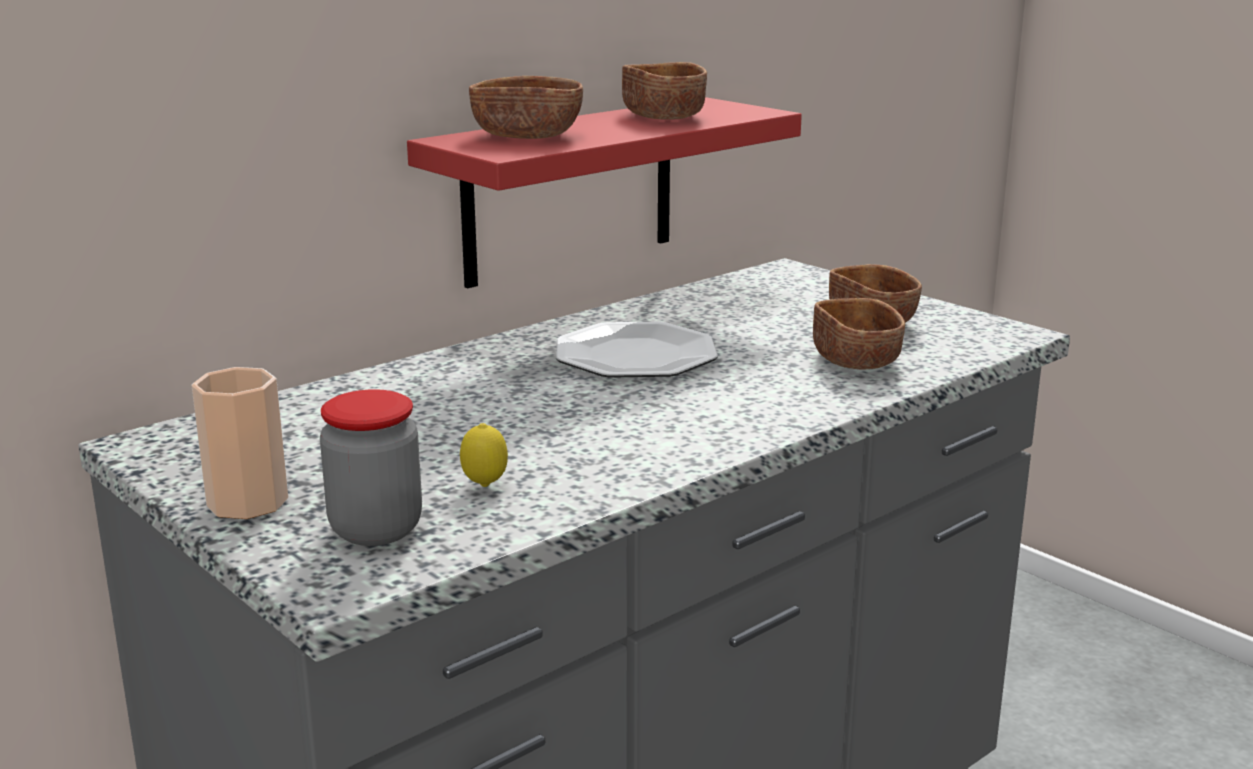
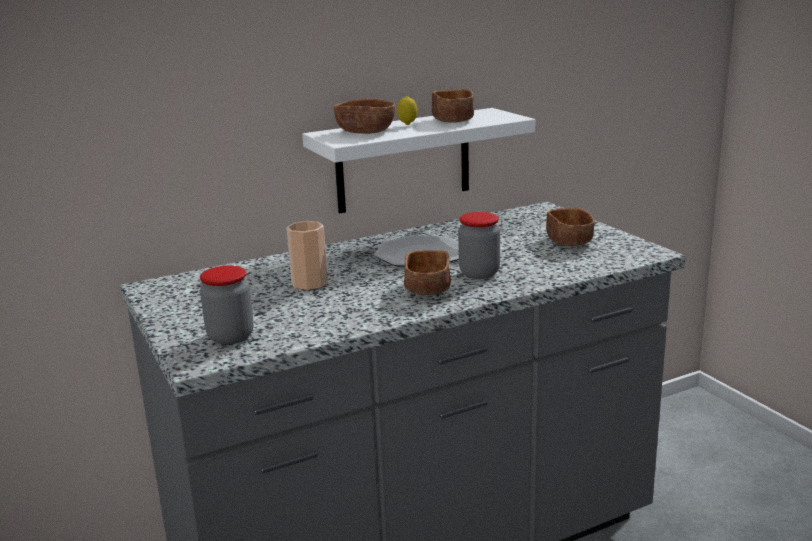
camera: 15 degrees right, 0 degrees up
cup [191,367,288,519] -> cup moved to [286,221,328,290]
red shelf [407,97,802,289] -> white shelf [302,108,535,214]
lemon [460,423,508,487] -> lemon moved to [397,96,417,125]
brown bowl [813,298,905,369] -> brown bowl moved to [404,250,451,295]
none -> jar [458,212,500,279]

